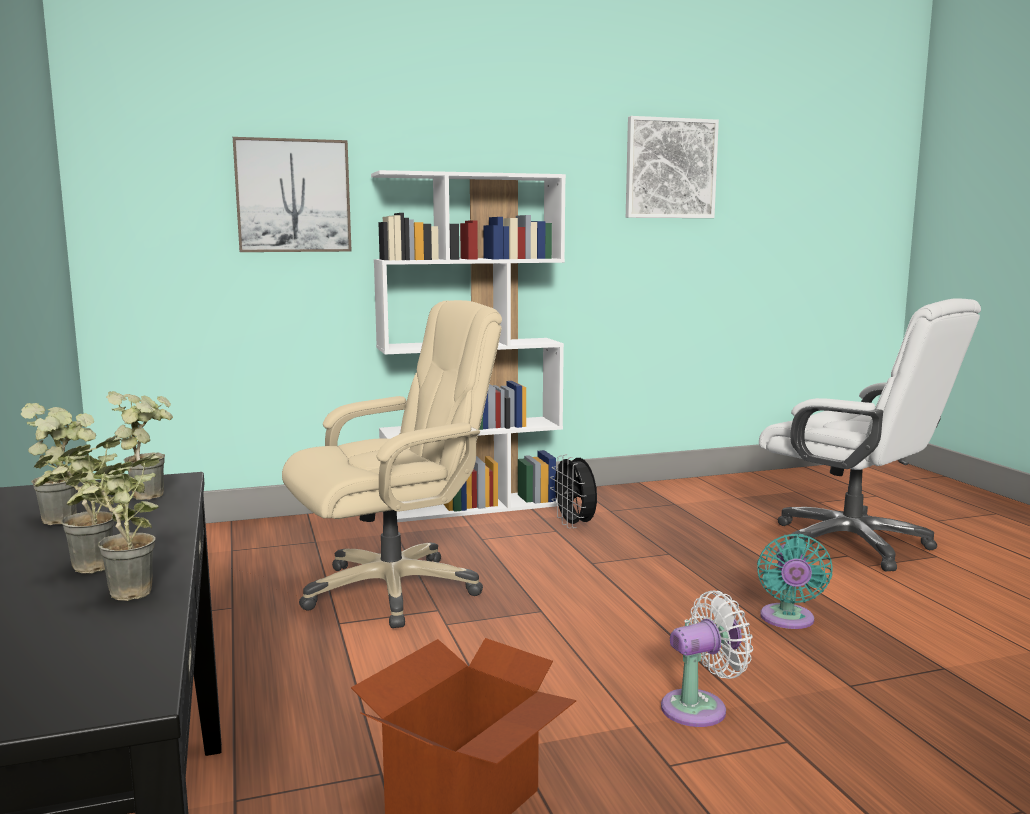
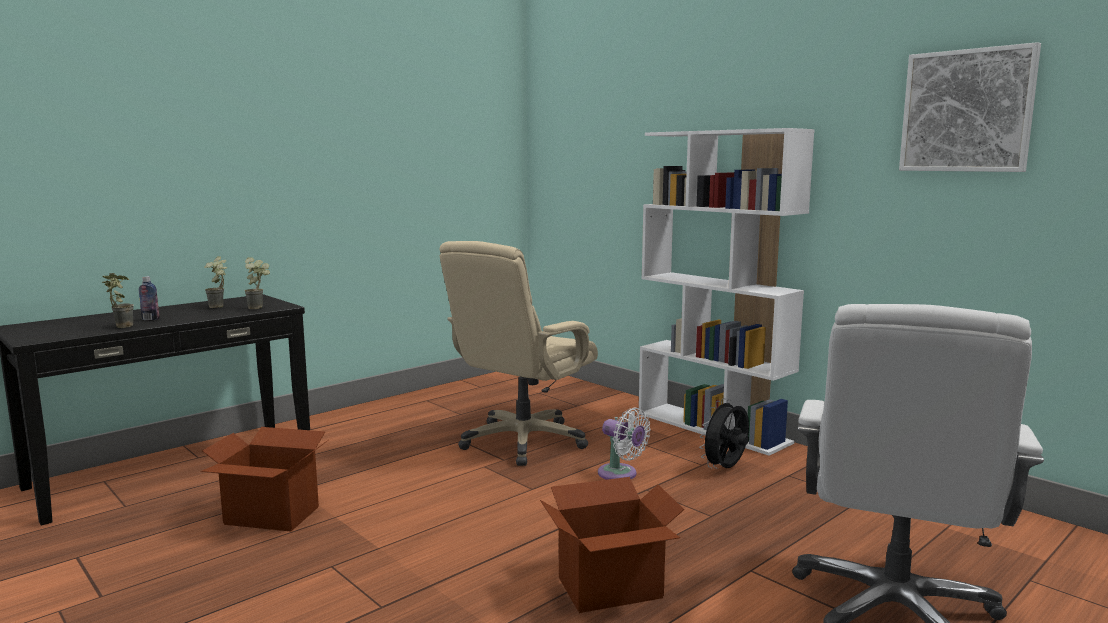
camera: 65 degrees right, 0 degrees up
potted plant [34,435,121,573] -> bottle [139,276,159,320]
picture [233,137,352,252] -> none
beige office chair [282,300,502,628] -> beige office chair turned 90 degrees clockwise [439,241,598,466]
white fan [661,591,753,727] -> white fan moved to [598,407,651,480]
turquoise fan [757,534,833,629] -> cardboard box [540,477,684,613]

